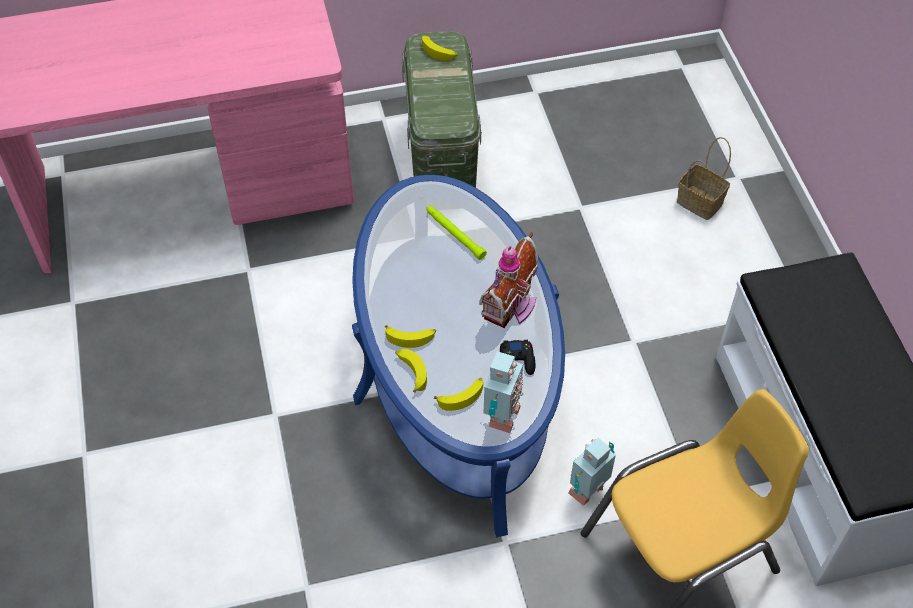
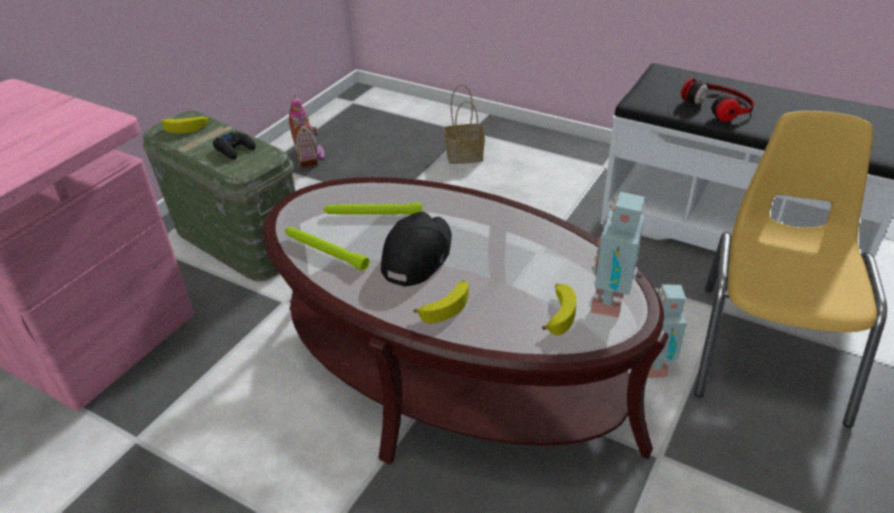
camera: 45 degrees left, 15 degrees down
blue coffee table [352,175,565,537] -> brown coffee table [262,177,669,465]
banana [395,349,427,393] -> none
toy house [479,232,538,328] -> toy house moved to [289,95,325,168]
toy robot [484,351,524,433] -> toy robot turned 135 degrees counterclockwise [590,192,645,318]
black game controller [500,340,535,375] -> black game controller moved to [213,131,256,159]
none -> green flashlight [285,227,370,271]
none -> black cap [381,212,452,287]
none -> headphones [681,78,754,122]

